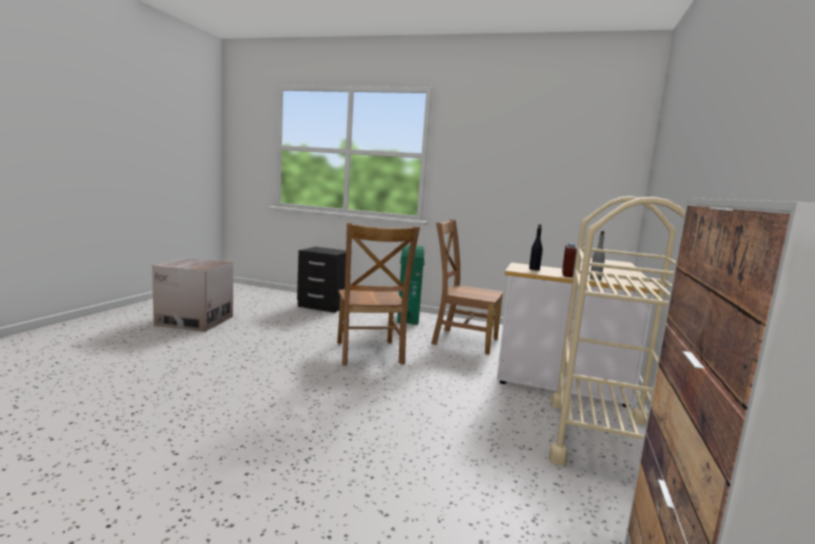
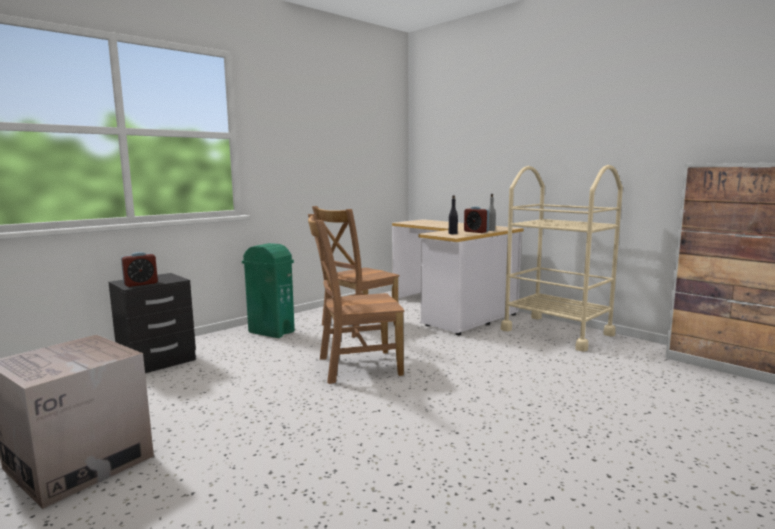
camera: 60 degrees left, 0 degrees up
brown chair [337,223,420,366] -> brown chair turned 150 degrees clockwise [308,214,404,384]
none -> alarm clock [121,252,158,287]

